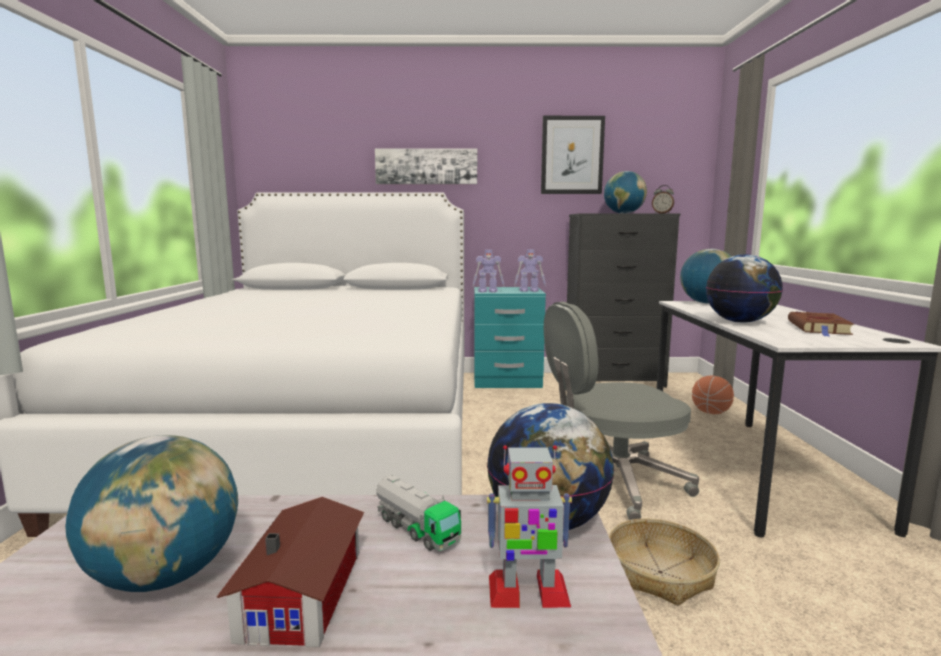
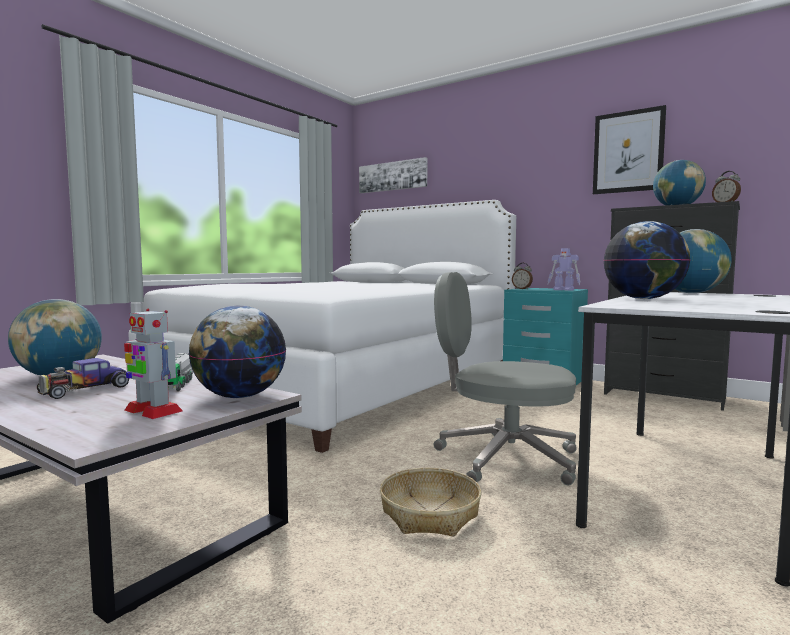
camera: 35 degrees right, 5 degrees down
toy house [217,497,364,647] -> toy car [37,358,129,399]
picture [375,148,477,184] -> picture moved to [359,157,427,193]
toy robot [473,250,505,292] -> alarm clock [512,263,533,289]
basketball [692,376,734,414] -> none
brown book [788,312,854,337] -> none

